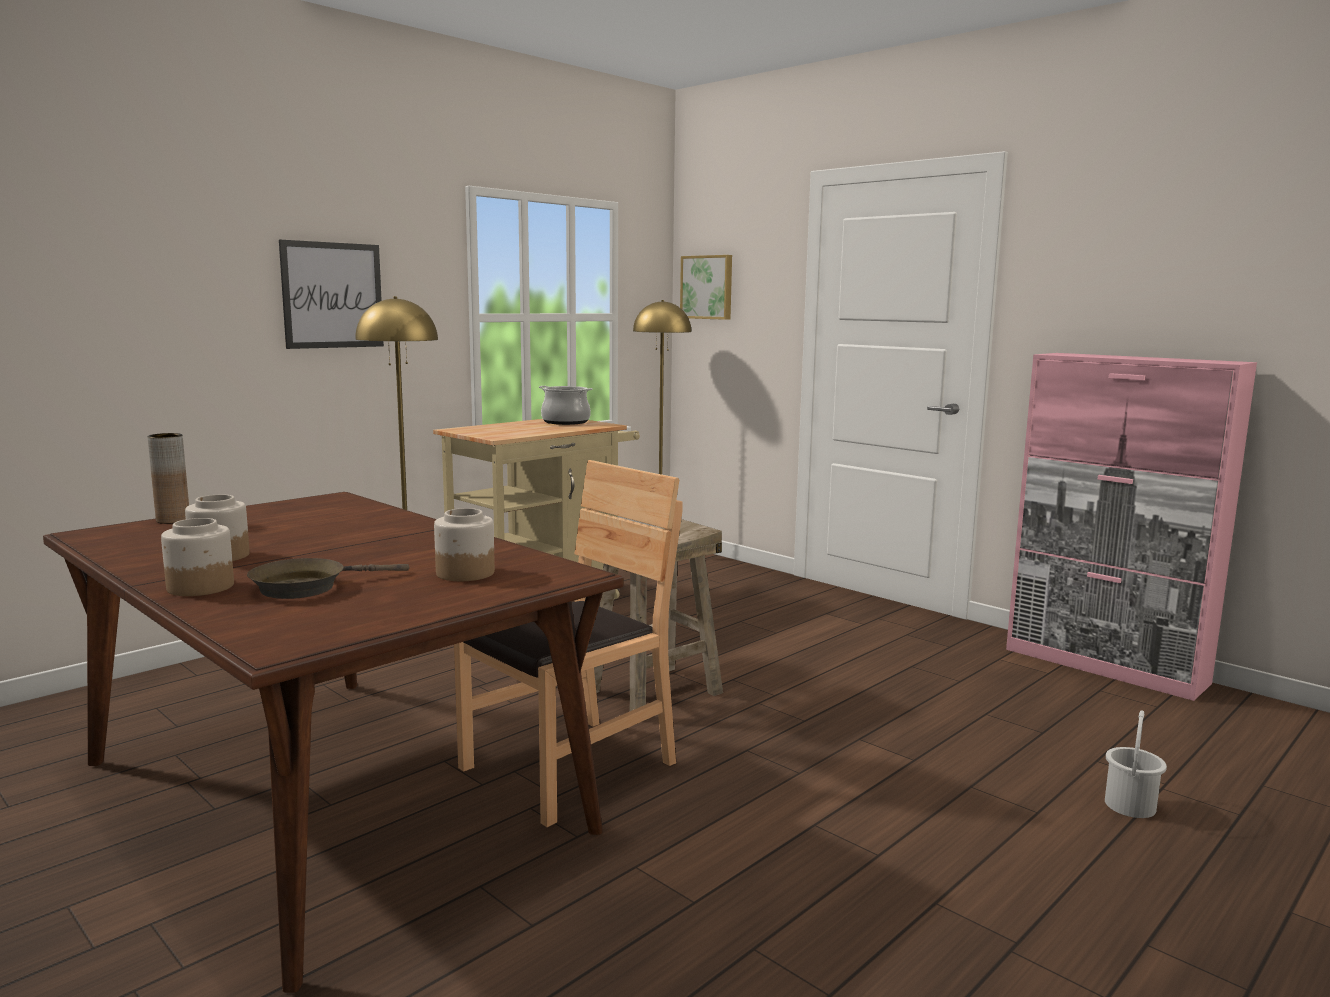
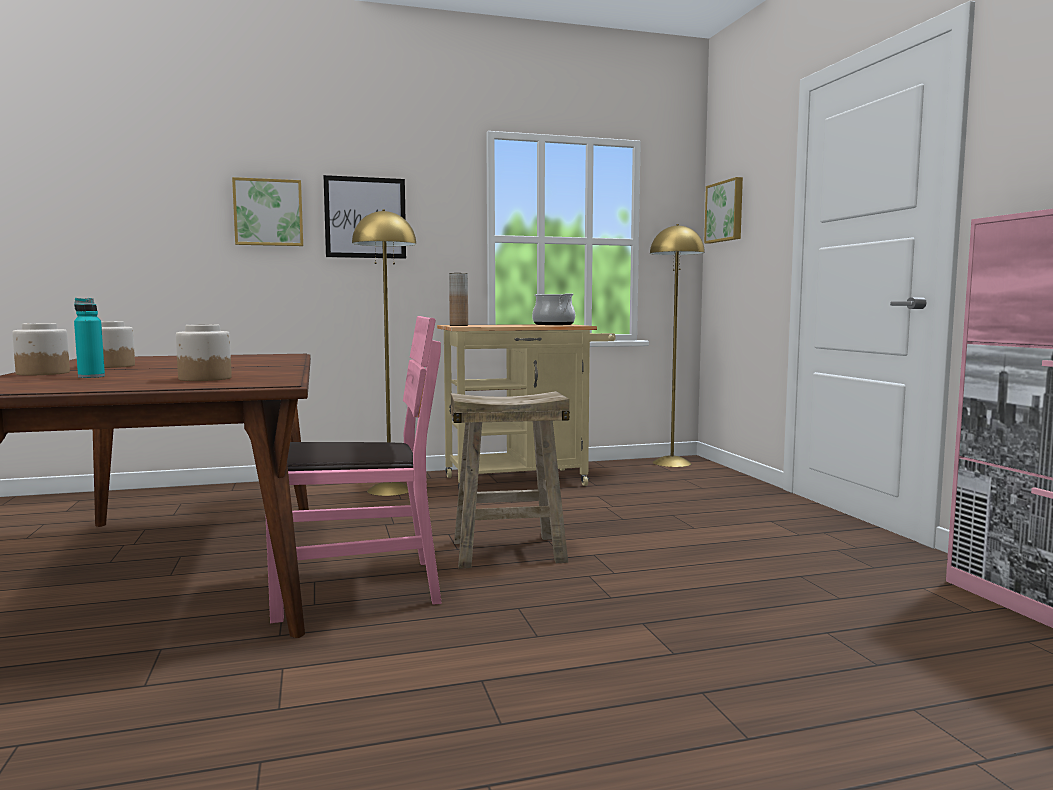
camera: 30 degrees right, 5 degrees down
brown vase [147,433,189,524] -> brown vase moved to [449,273,468,326]
brown frying pan [247,558,409,599] -> turquoise bottle [74,298,105,378]
brown chair [454,460,683,827] -> pink chair [265,316,442,623]
white bucket [1105,710,1167,818] -> none
none -> picture [232,177,303,246]

